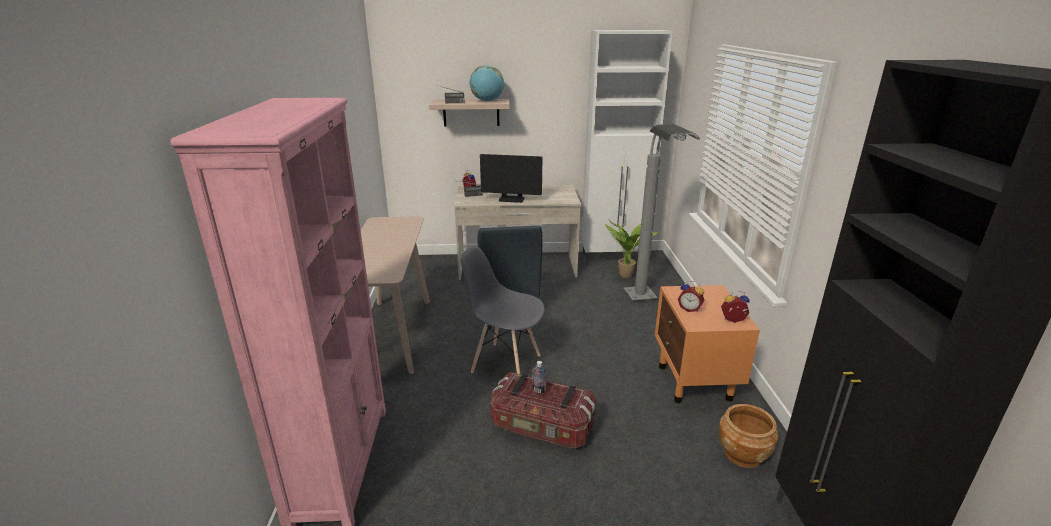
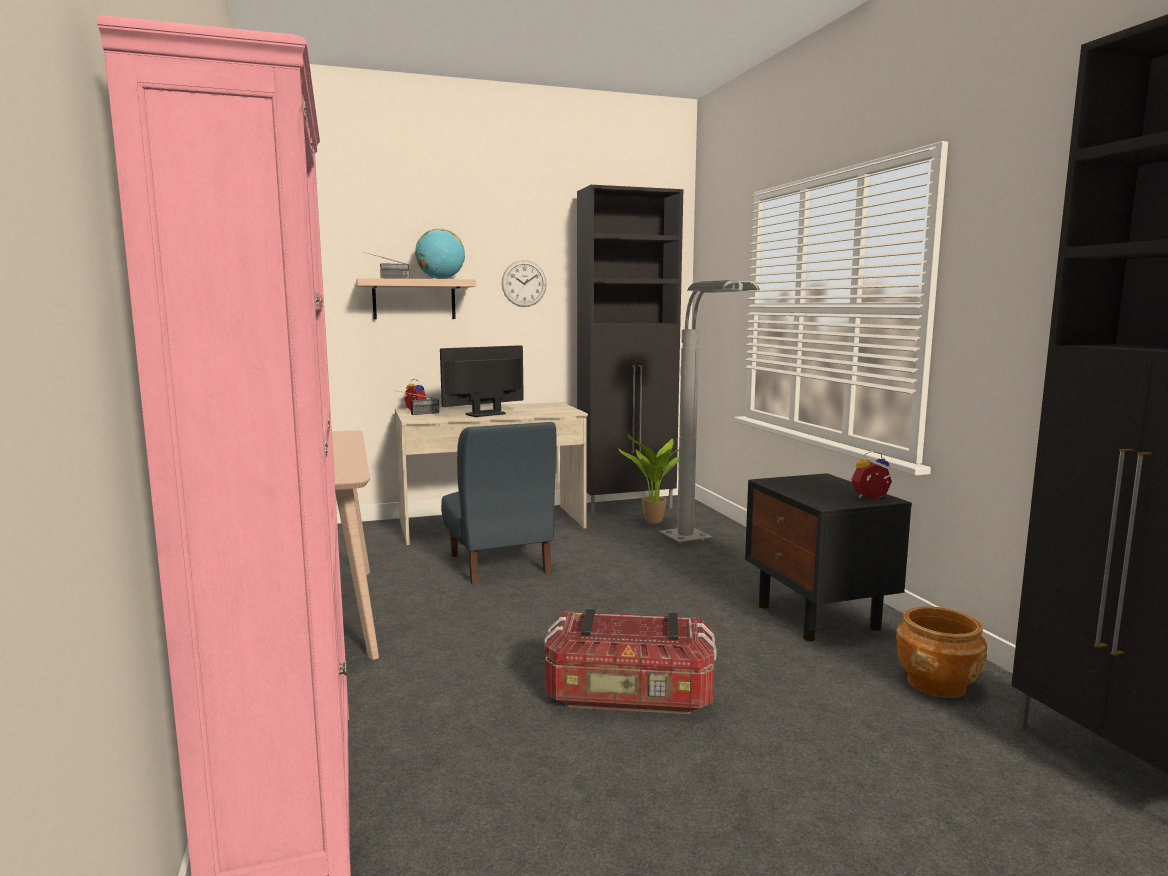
camera: 15 degrees left, 15 degrees down
grey chair [461,246,545,374] -> none
monitor [480,154,542,203] -> monitor turned 150 degrees clockwise [440,345,524,417]
bottle [532,361,546,393] -> none
white cabinet [581,30,673,265] -> black cabinet [577,185,683,515]
orange nightstand [655,285,760,403] -> black nightstand [745,473,912,641]
alarm clock [678,281,704,312] -> none
none -> wall clock [502,260,546,307]

